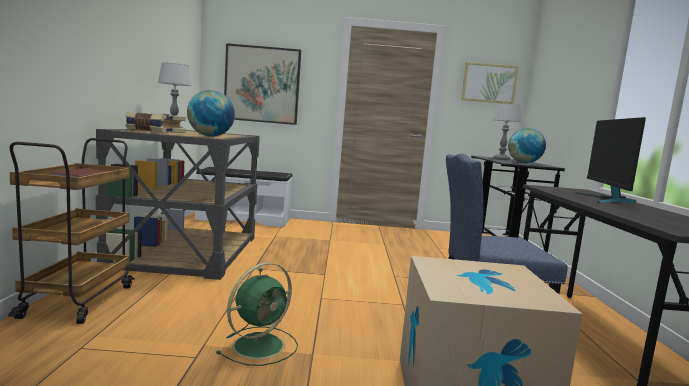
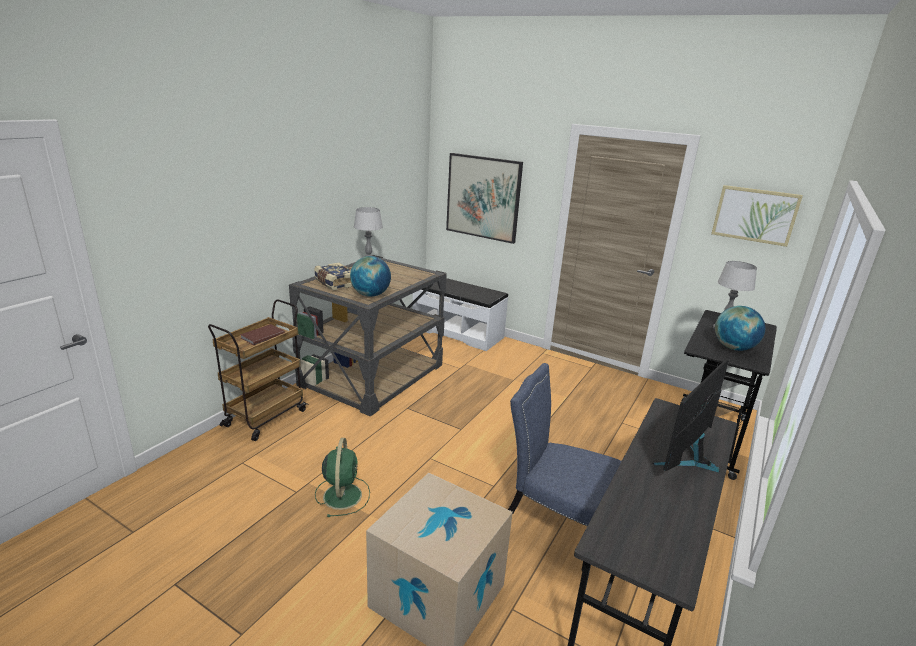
camera: 30 degrees right, 15 degrees up
green fan [216,262,298,366] -> green fan turned 75 degrees counterclockwise [315,438,370,517]

